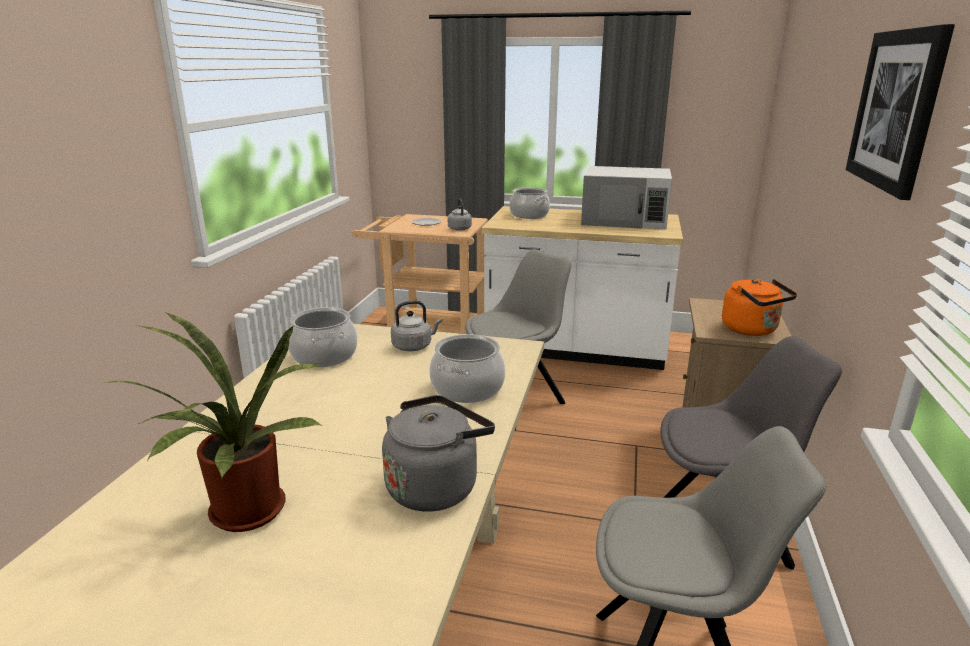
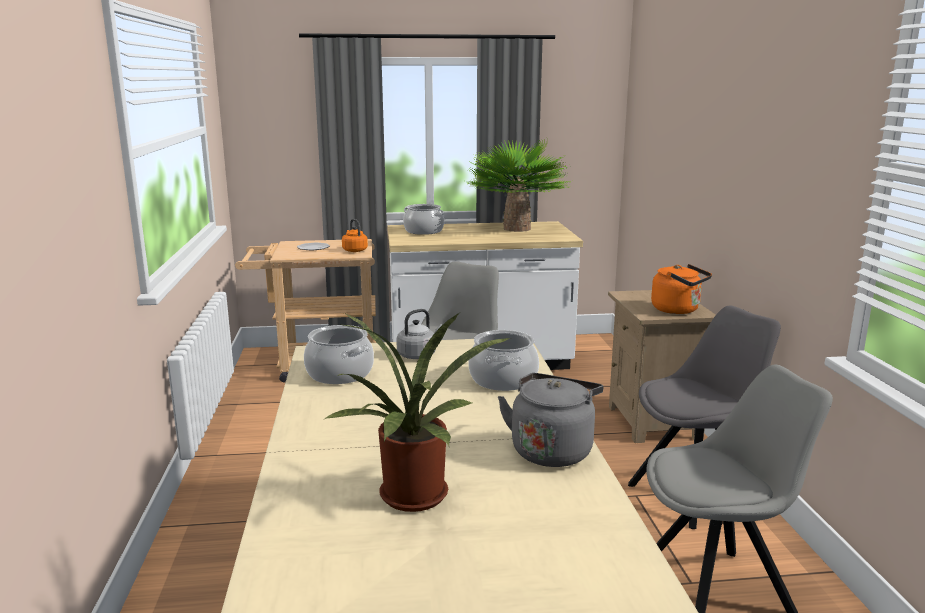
camera: 20 degrees left, 5 degrees down
grey kettle [448,198,472,231] -> orange kettle [342,219,368,252]
white microwave [581,166,672,229] -> potted plant [465,138,571,232]
picture [846,24,955,200] -> none

